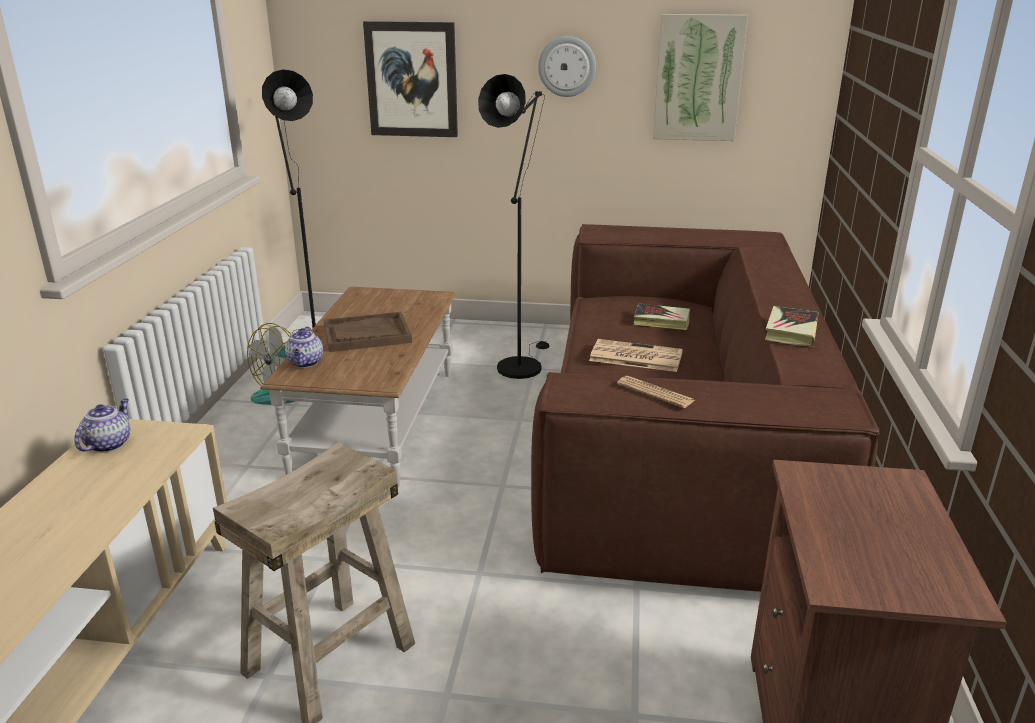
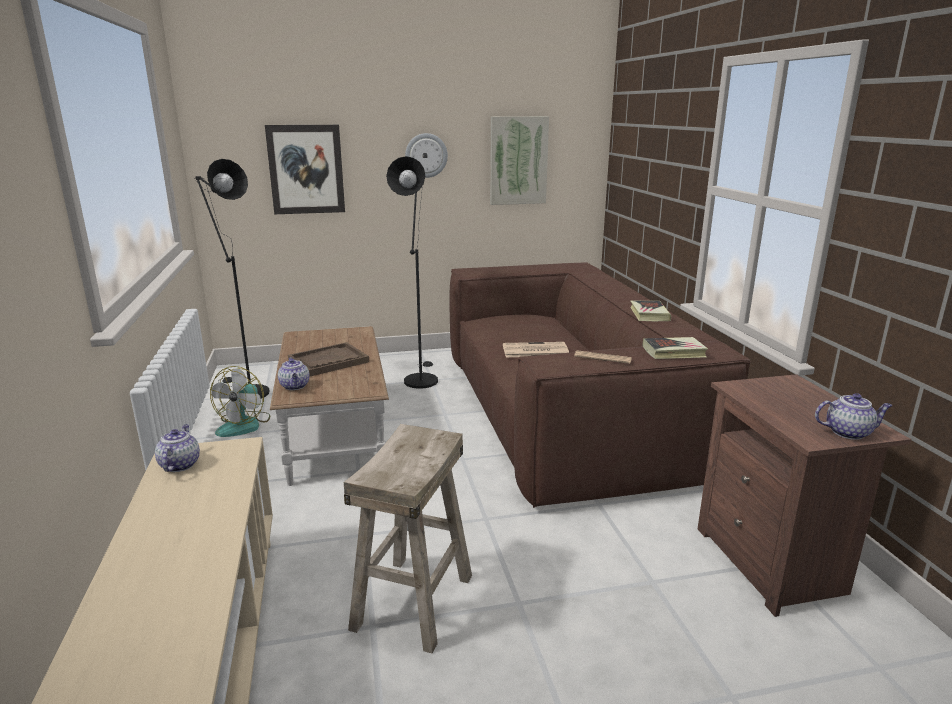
camera: 20 degrees left, 5 degrees down
book [634,303,690,330] -> book moved to [642,337,708,359]
none -> teapot [815,393,892,440]

